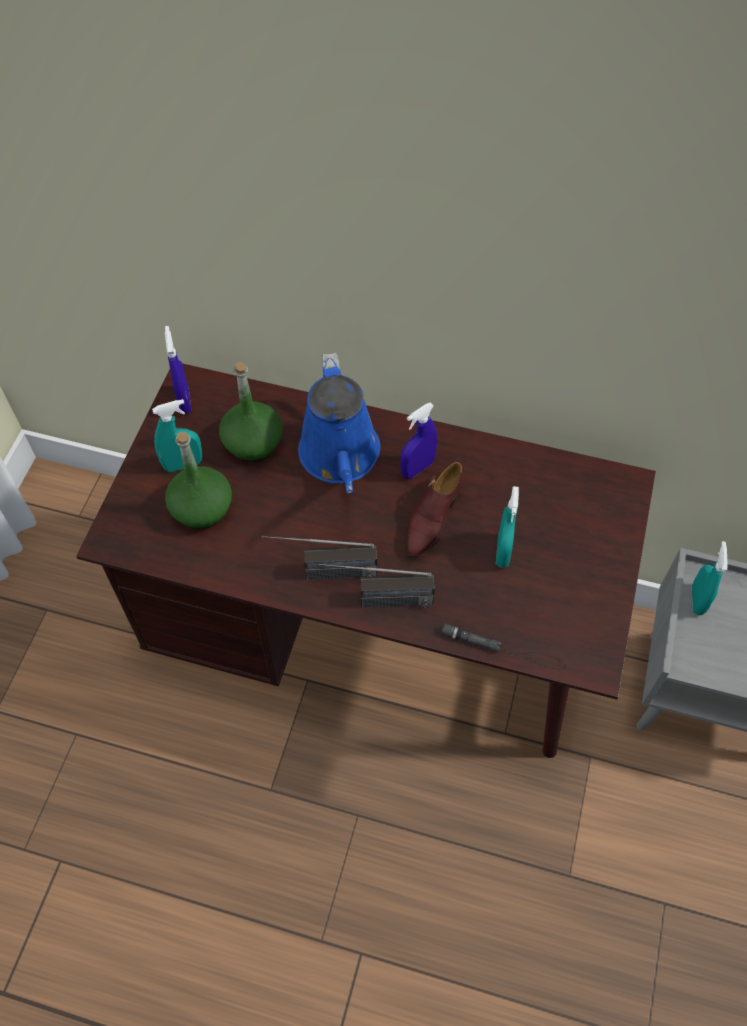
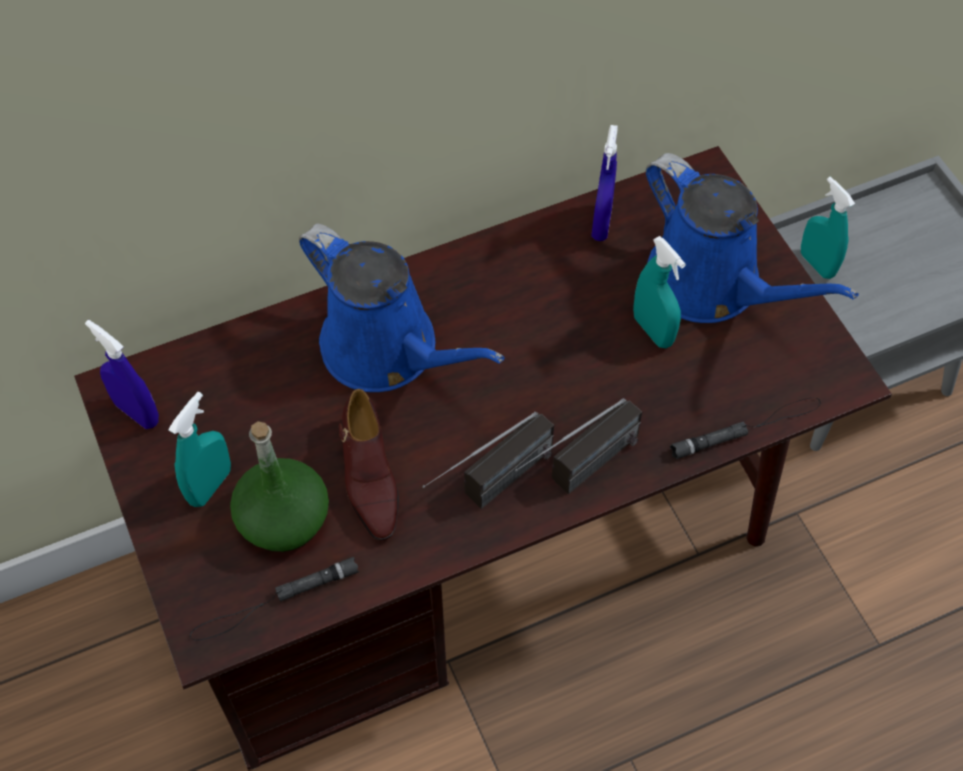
camera: 40 degrees left, 0 degrees up
green bottle [219,362,283,462] -> none
blue spray bottle [400,403,437,479] -> blue spray bottle moved to [591,125,618,241]
brown shoe [406,462,464,558] -> brown shoe moved to [338,389,399,541]
none -> black flashlight [190,557,359,641]
none -> blue watering can [646,153,859,323]

